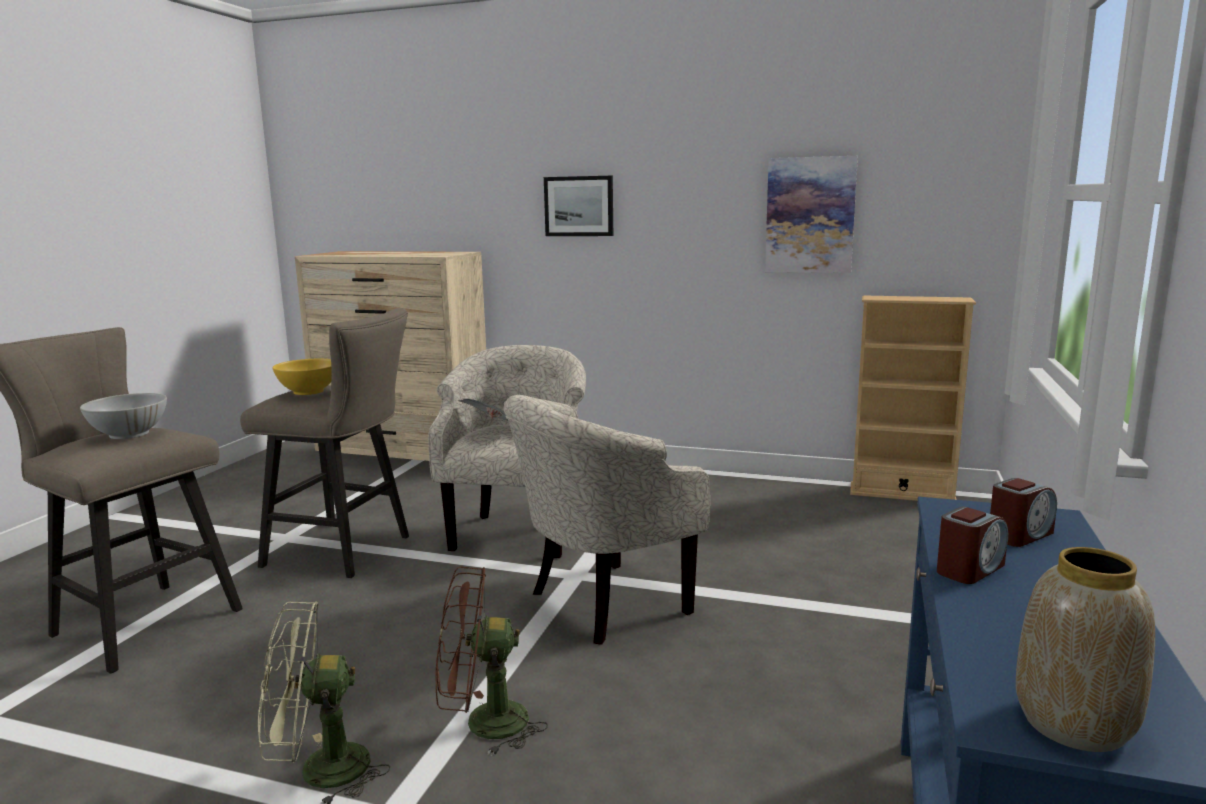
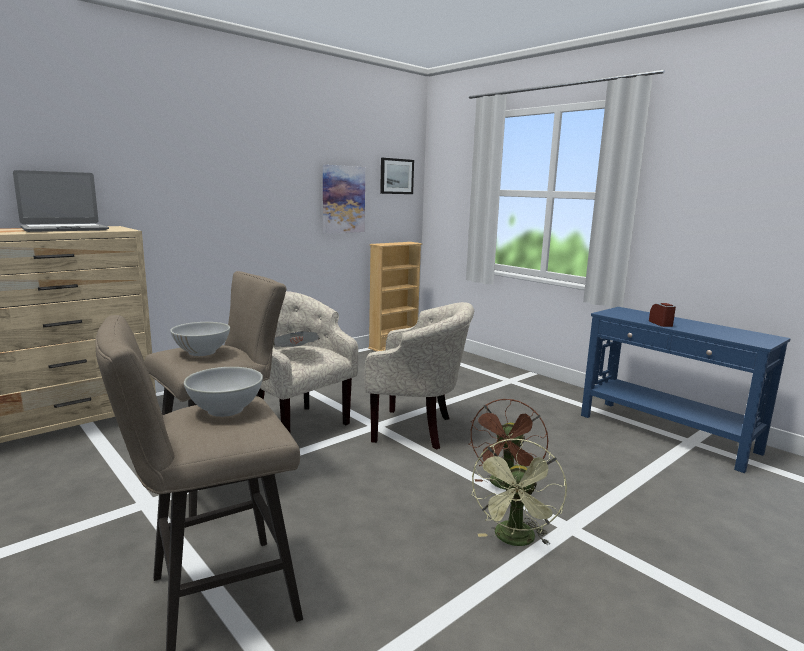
camera: 60 degrees left, 0 degrees up
yellow bowl [272,359,332,395] -> white bowl [170,322,230,356]
beige armchair [503,395,710,645] -> beige armchair turned 75 degrees counterclockwise [364,302,474,450]
picture [544,176,613,236] -> picture moved to [380,158,414,194]
alarm clock [990,478,1057,547] -> none
vase [1016,547,1155,752] -> none
none -> laptop [13,170,109,232]

